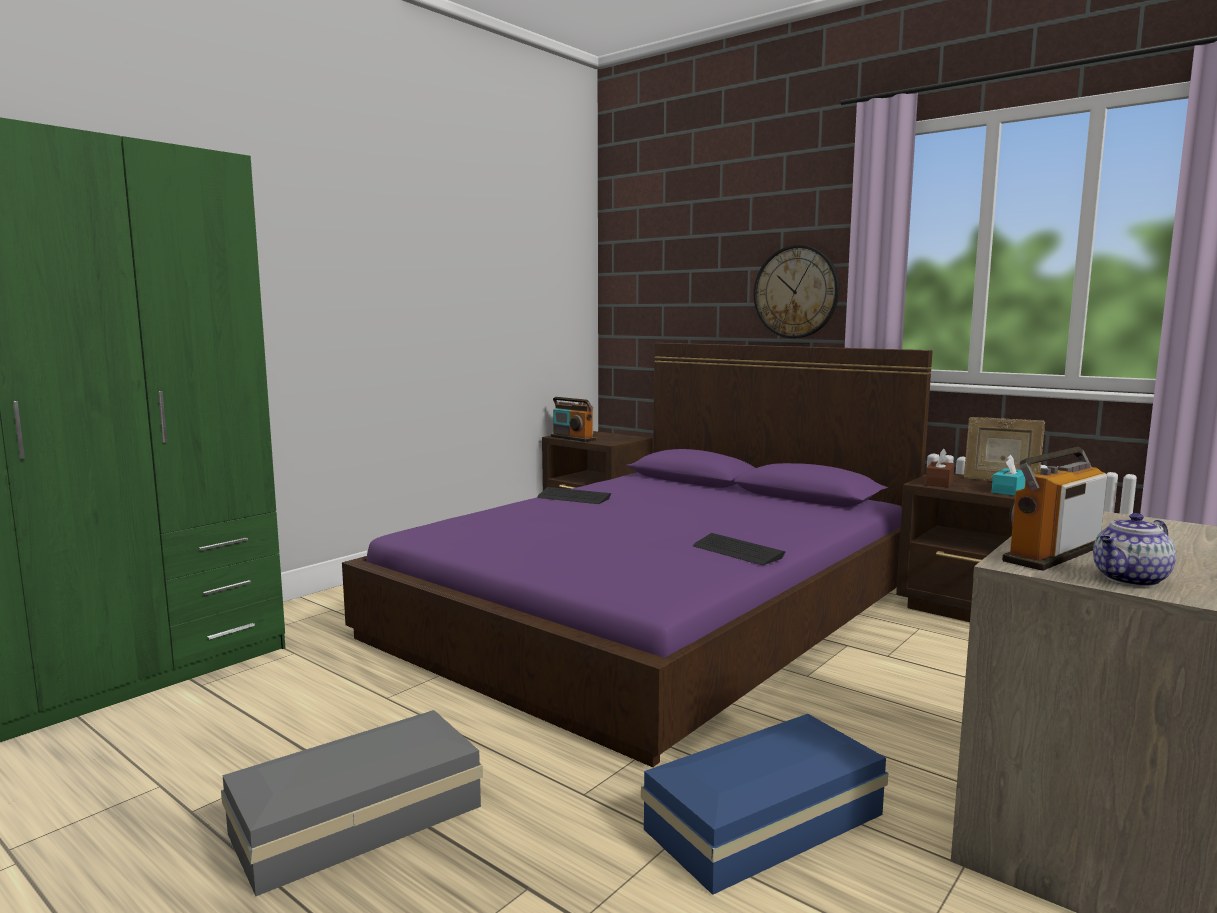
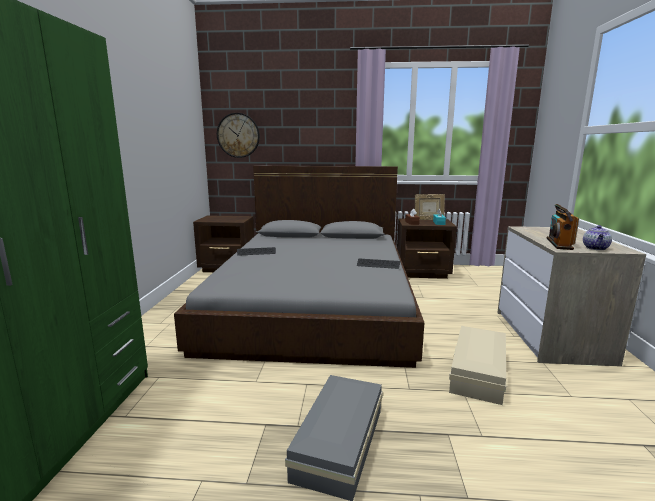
camera: 35 degrees left, 5 degrees up
purple bed [342,343,932,767] -> grey bed [174,166,424,368]
radio [551,397,596,442] -> none
blue storage box [641,714,888,895] -> beige storage box [449,326,506,405]
wall clock [754,245,840,338] -> wall clock moved to [217,113,260,158]

